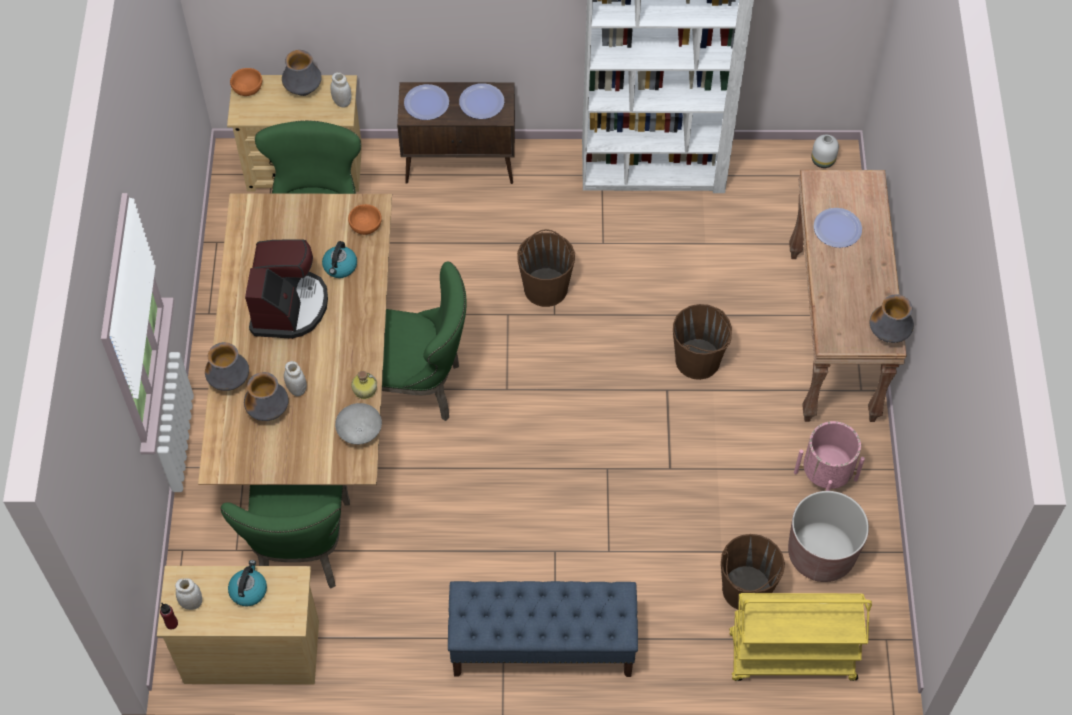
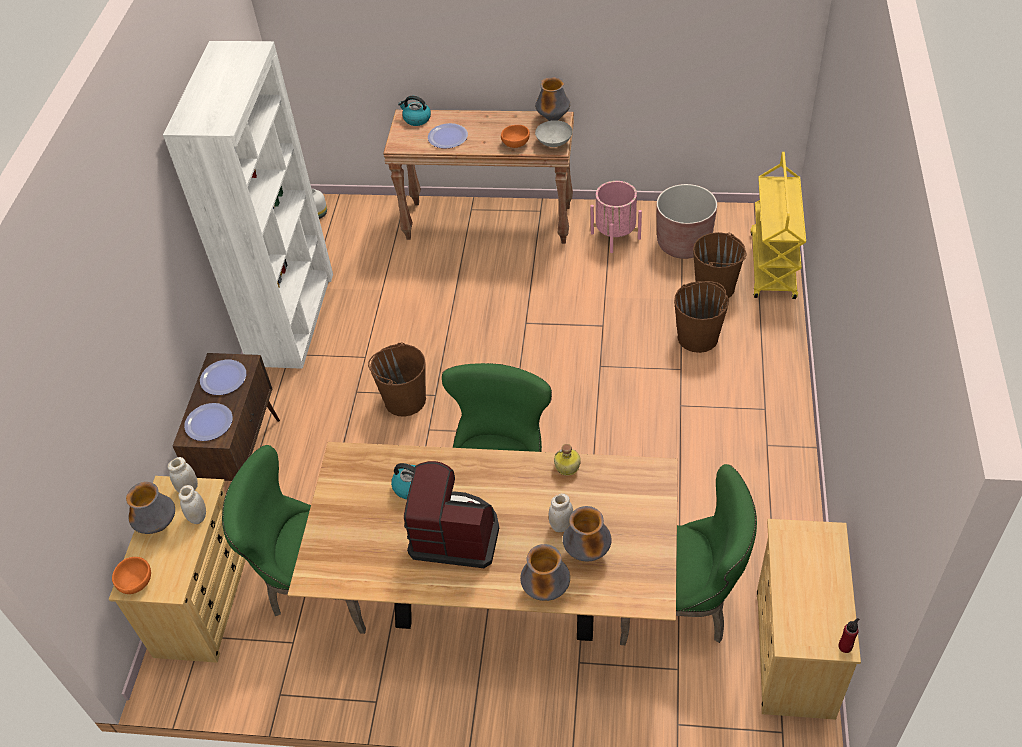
camera: 80 degrees left, 10 degrees down
white jar [175,578,202,610] -> white jar moved to [179,485,206,524]
kettle [228,560,267,606] -> kettle moved to [398,96,431,126]
grey bowl [335,403,382,445] -> grey bowl moved to [535,120,573,147]
orange bowl [348,204,382,235] -> orange bowl moved to [501,125,530,148]
blue bench [448,581,638,677] -> none
brown bucket [673,304,732,380] -> brown bucket moved to [674,281,729,353]

